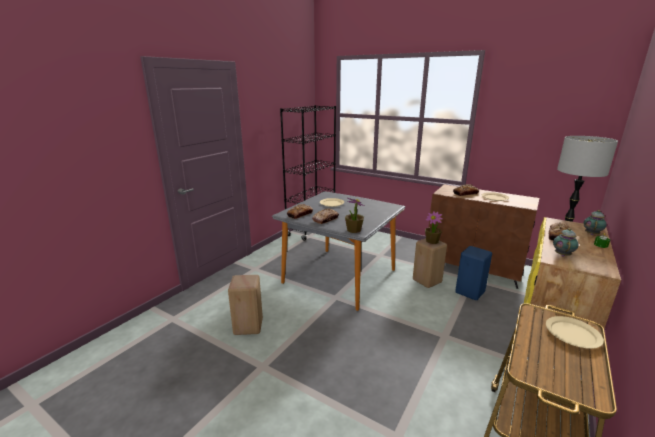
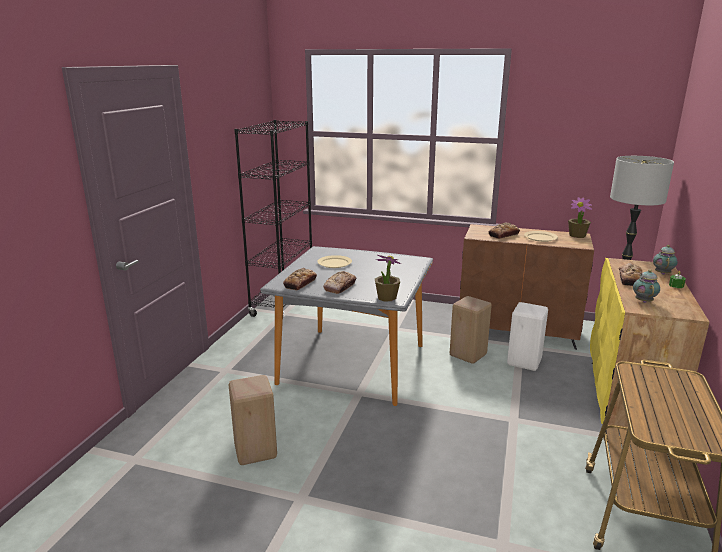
camera: 15 degrees left, 0 degrees up
potted plant [425,211,443,244] -> potted plant moved to [568,197,592,238]
blue stool [455,246,492,300] -> white stool [507,302,548,371]
beige plate [546,316,604,349] -> none

